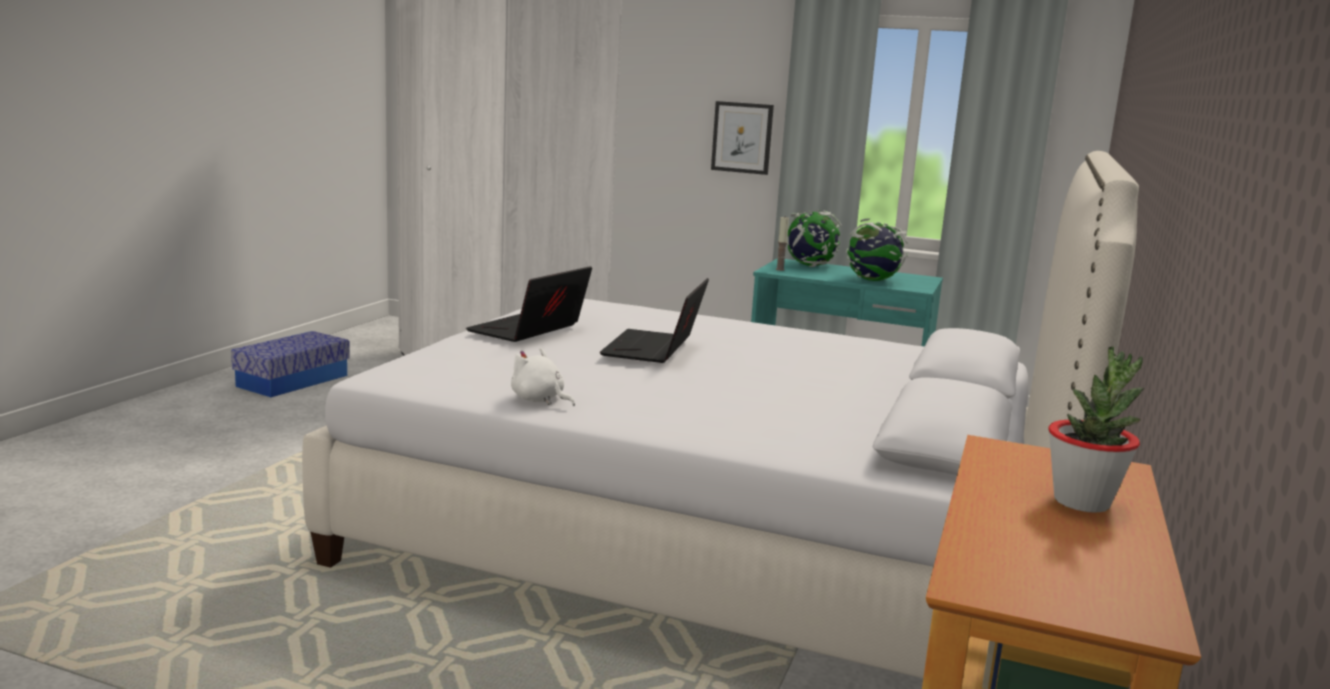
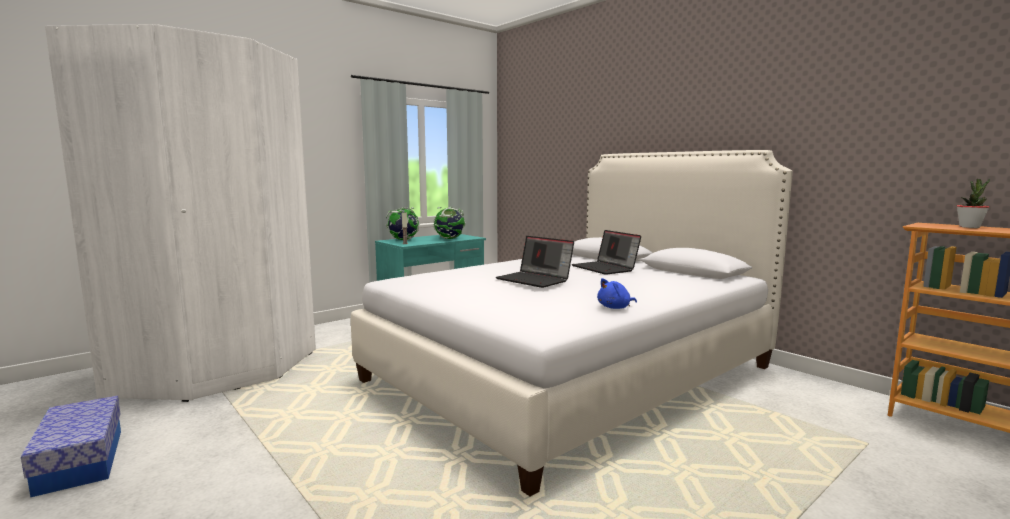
camera: 60 degrees left, 5 degrees down
laptop [466,266,592,342] -> laptop moved to [572,230,641,275]
white plush toy [511,348,575,406] -> blue plush toy [597,278,637,309]
picture [711,101,774,175] -> none

